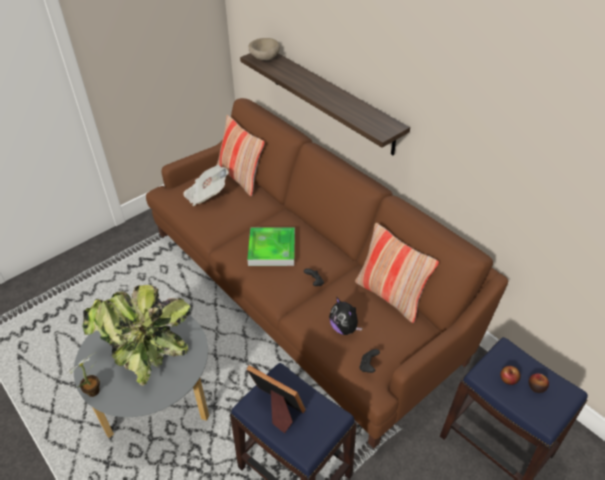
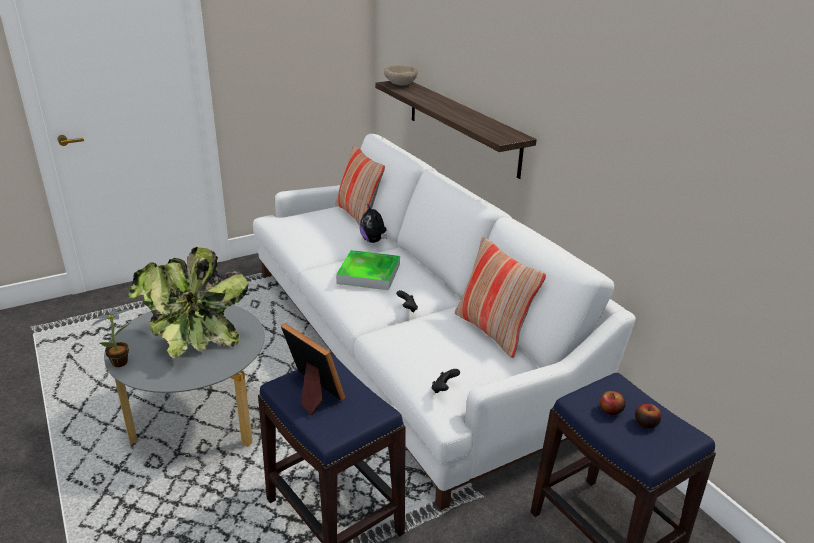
camera: 10 degrees right, 15 degrees down
brown sofa [146,98,508,449] -> white sofa [253,134,636,510]
newspaper [183,165,229,206] -> none
plush toy [329,297,362,335] -> plush toy moved to [360,204,387,243]

